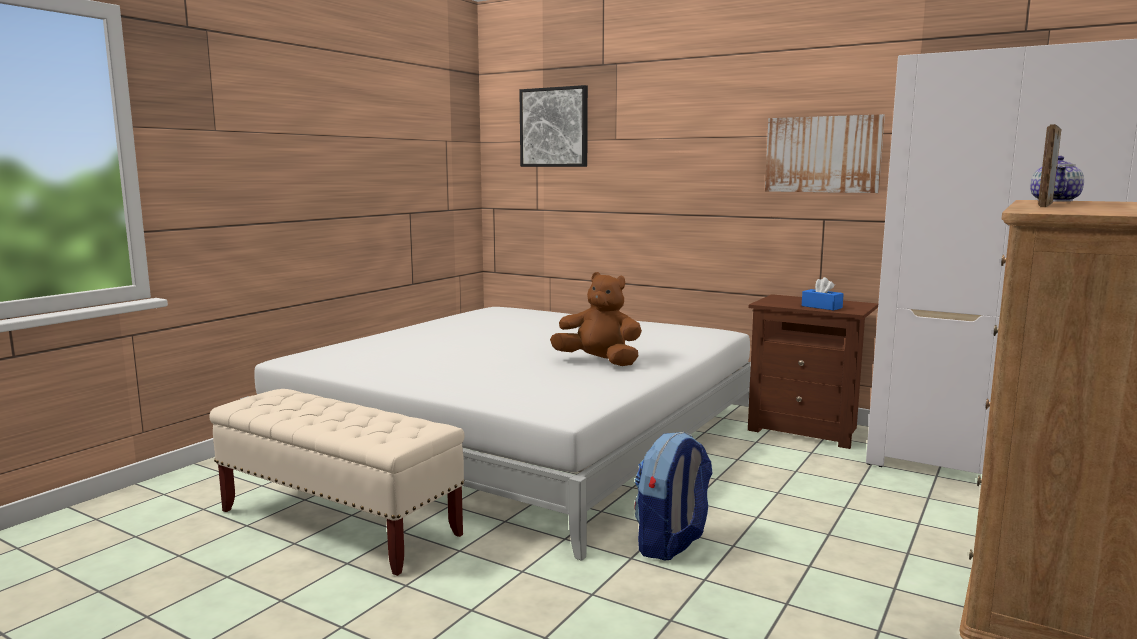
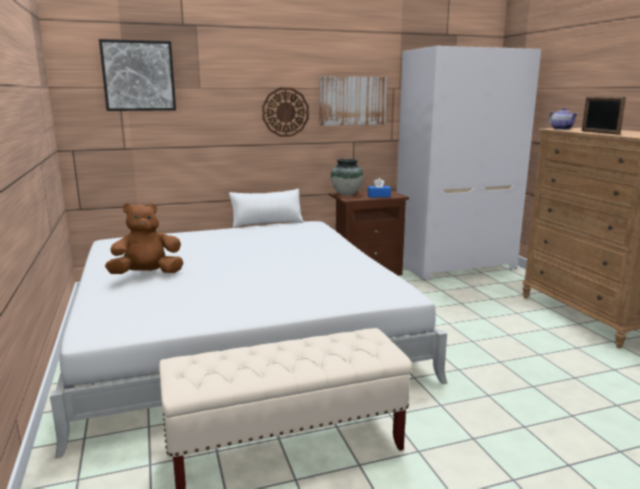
camera: 50 degrees left, 5 degrees up
brown plush toy [550,272,642,366] -> brown plush toy moved to [105,203,183,274]
backpack [634,432,713,561] -> none
none -> white pillow [229,189,304,228]
none -> wall clock [262,88,309,137]
none -> vase [331,159,363,195]

